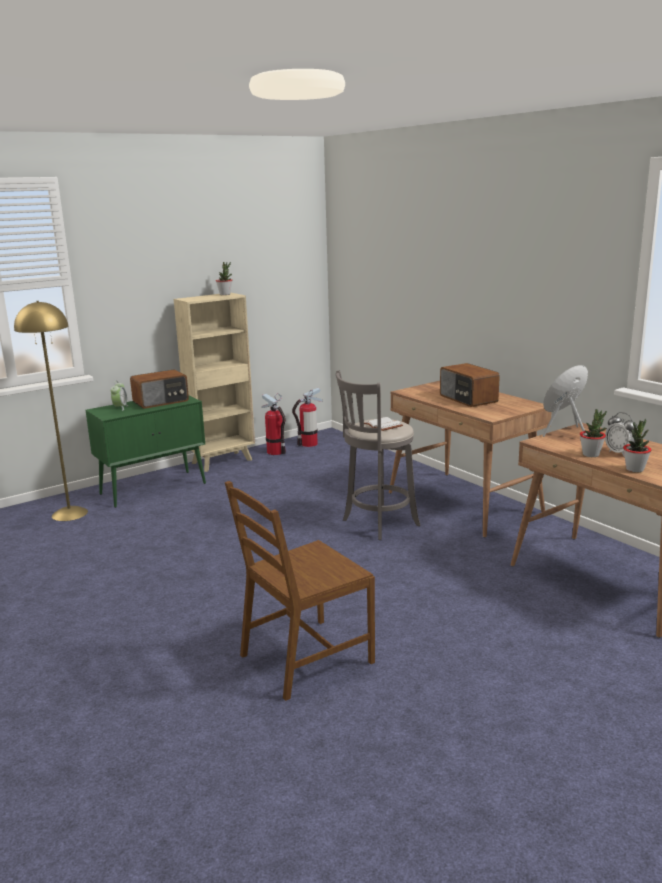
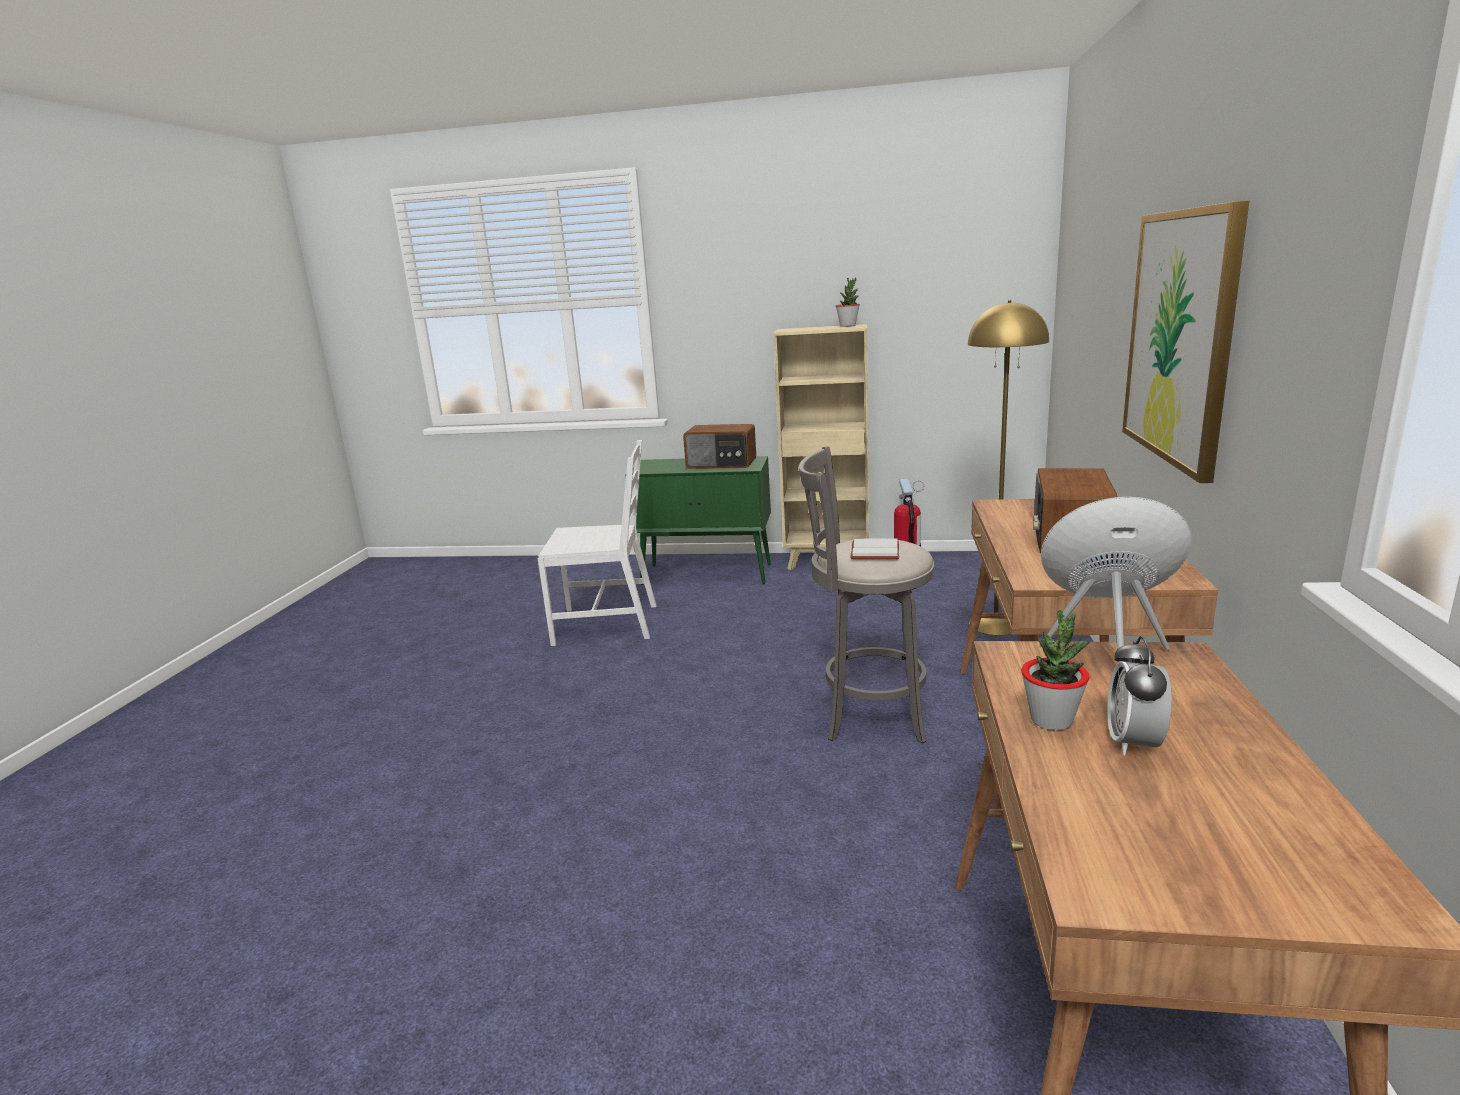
camera: 45 degrees right, 0 degrees up
yellow floor lamp [14,301,88,521] -> yellow floor lamp moved to [968,300,1049,635]
alarm clock [110,382,129,411] -> none
brown chair [225,481,375,701] -> none
fire extinguisher [292,388,323,447] -> none
potted plant [623,418,651,472] -> none
none -> white chair [538,440,657,646]
none -> picture [1122,200,1249,483]

